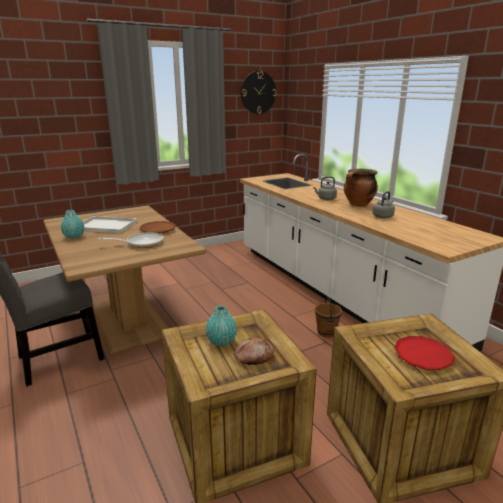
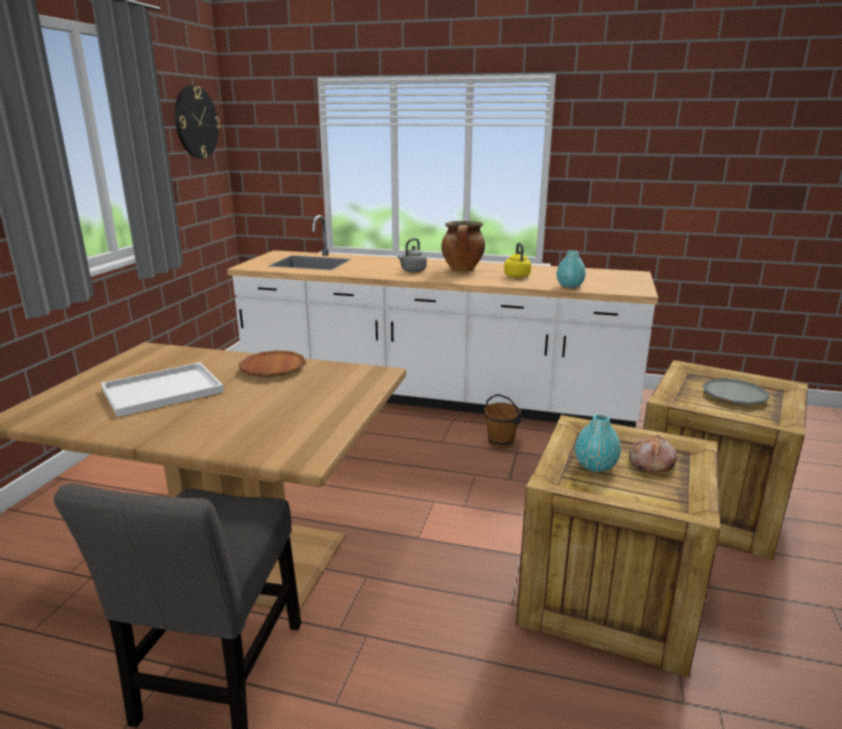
camera: 45 degrees left, 0 degrees up
turquoise vase [61,210,84,239] -> turquoise vase moved to [557,250,586,288]
frying pan [98,232,163,248] -> none
grey kettle [372,191,395,218] -> yellow kettle [504,243,531,278]
red plate [394,336,455,370] -> grey plate [703,378,770,405]

